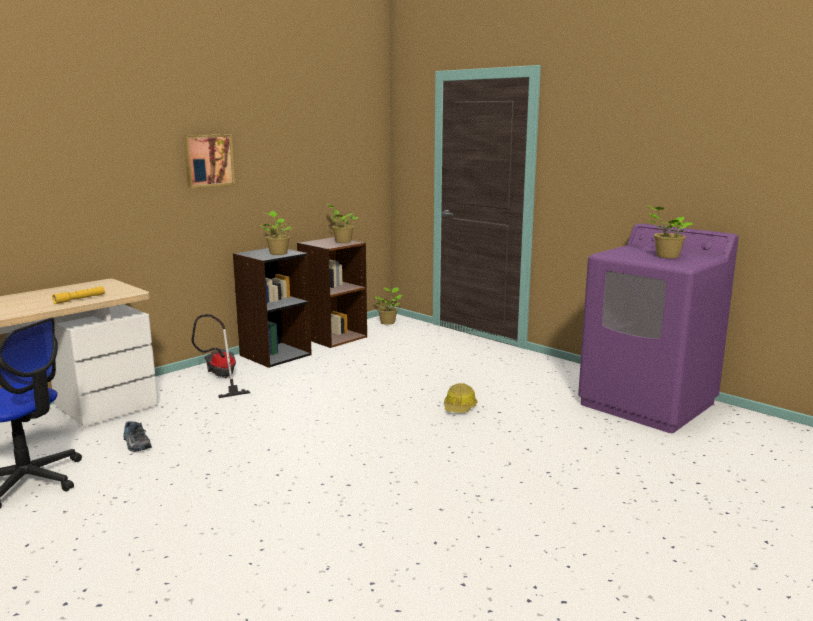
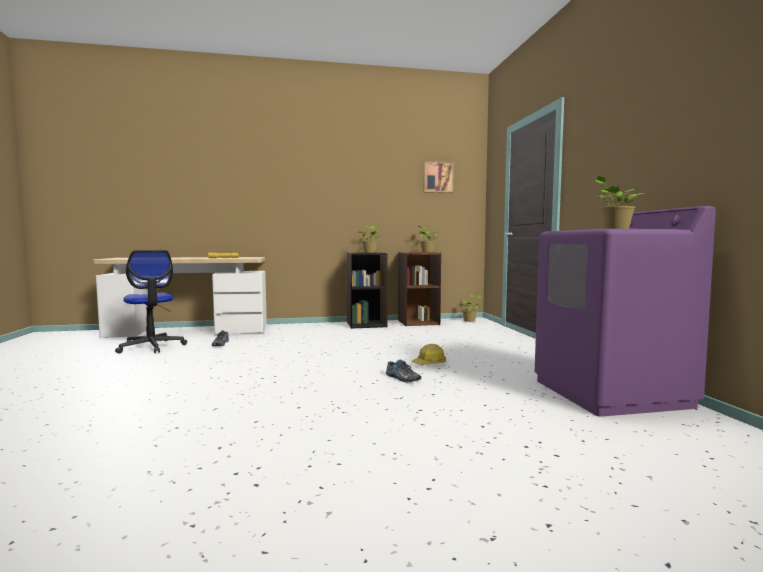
camera: 35 degrees right, 10 degrees down
picture [183,135,235,188] -> picture moved to [423,161,454,193]
vacuum cleaner [191,314,250,398] -> none
none -> shoe [386,360,421,382]

